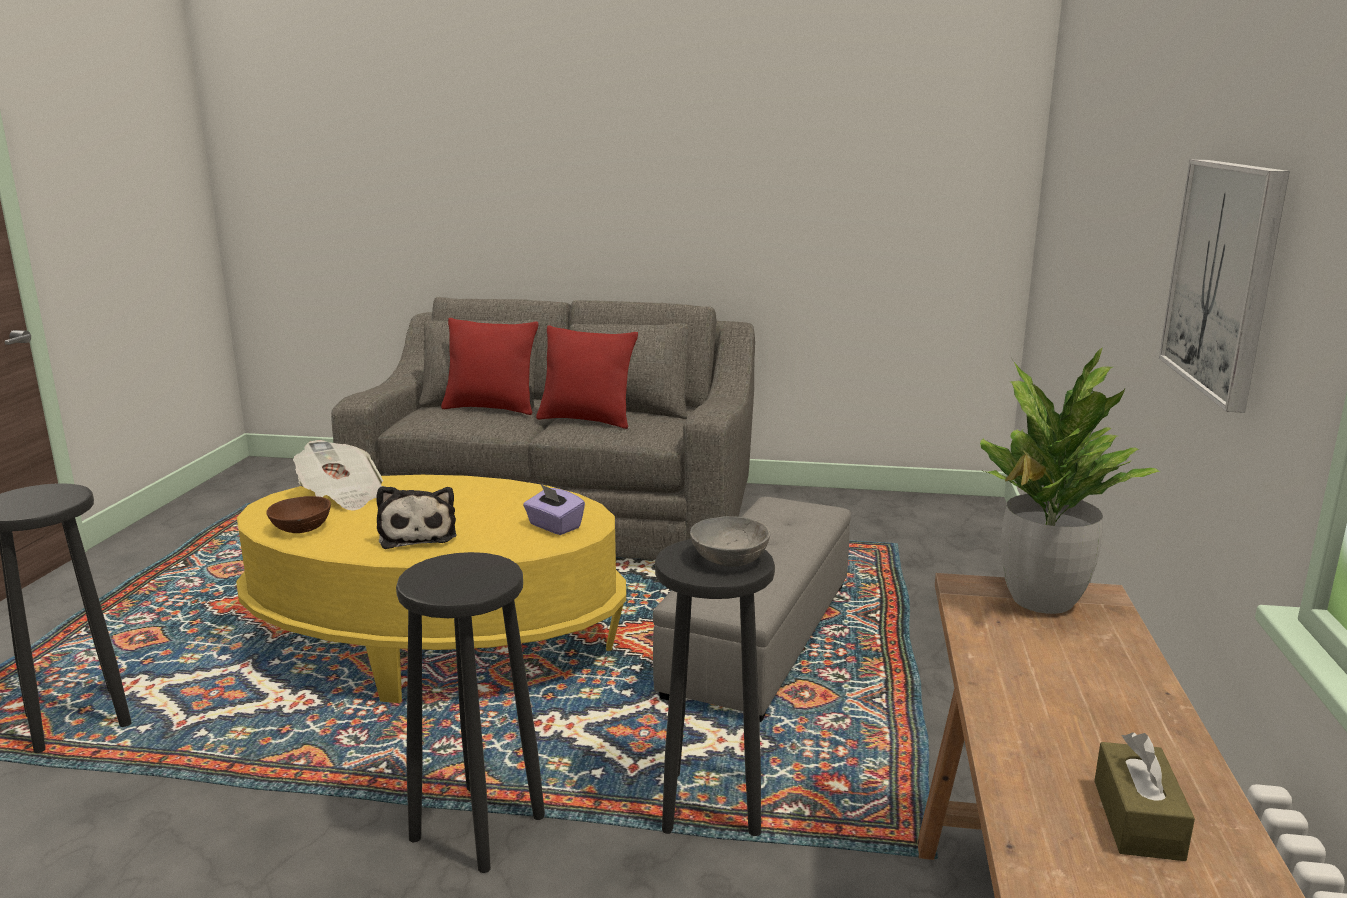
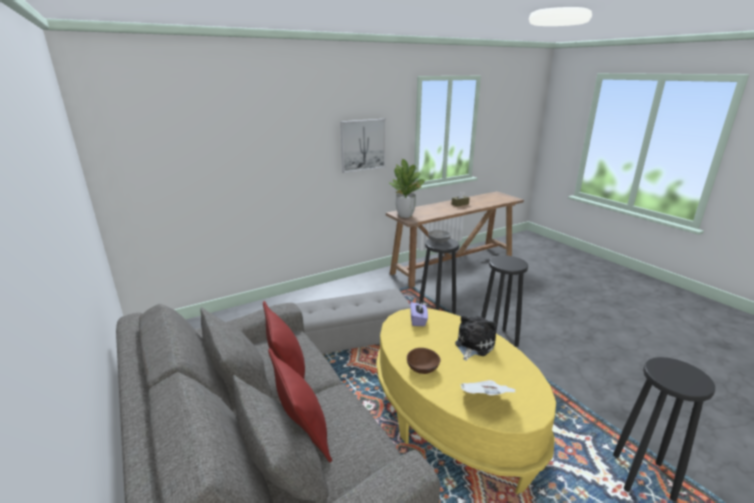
camera: 130 degrees left, 5 degrees up
brown bowl [266,496,331,533] -> brown bowl moved to [407,348,441,374]

